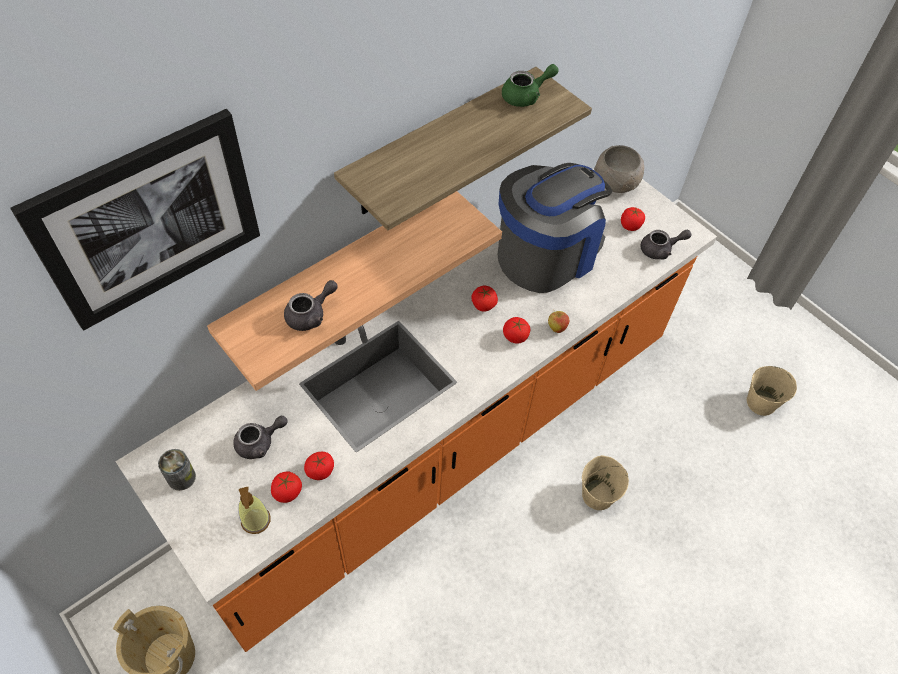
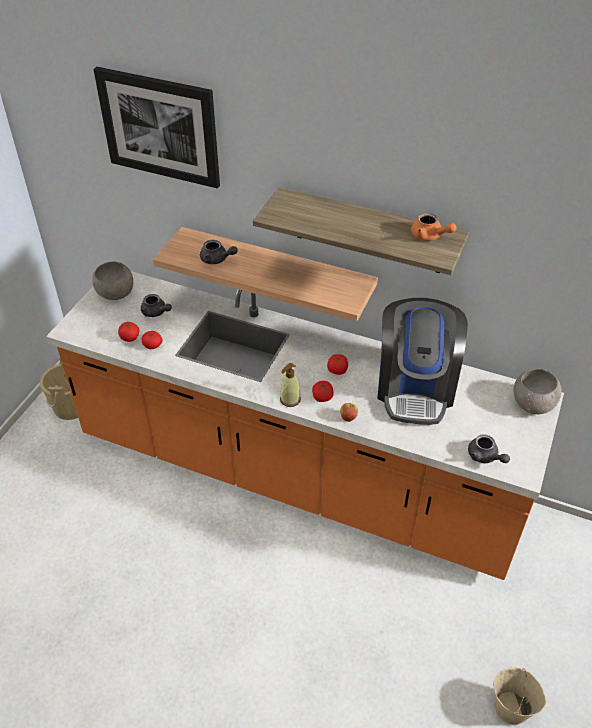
camera: 65 degrees right, 10 degrees down
can [158,449,196,491] -> grey bowl [92,262,133,300]
soap dispenser [238,487,271,534] -> soap dispenser moved to [280,363,301,407]
coffee machine [498,163,612,293] -> coffee machine turned 75 degrees clockwise [377,298,468,425]
green teapot [502,64,559,107] -> orange teapot [411,213,457,241]
beige bucket [582,455,629,510] -> none
tomato [621,207,645,231] -> none

